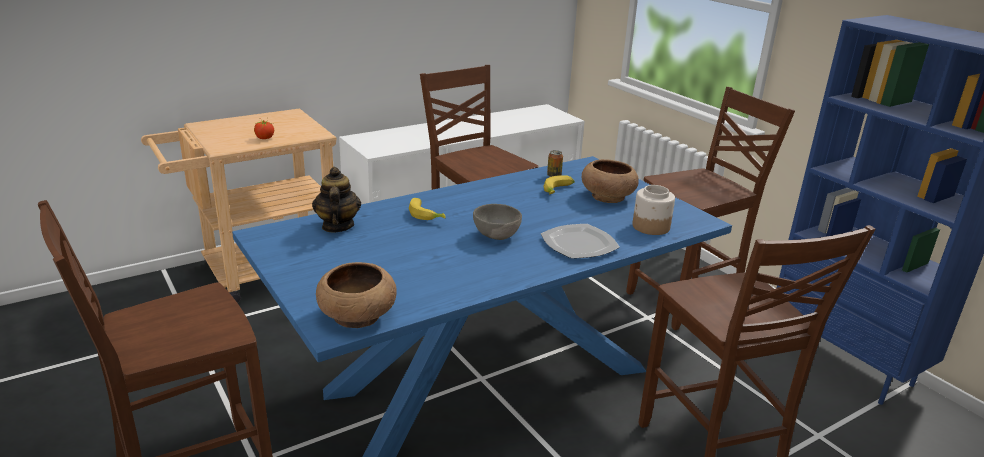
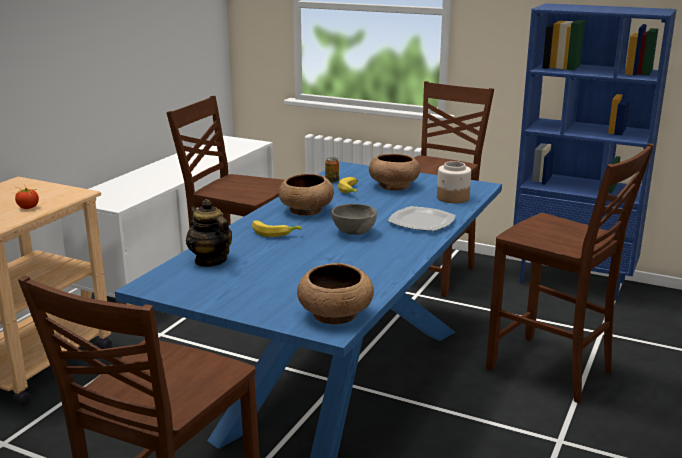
camera: 30 degrees left, 5 degrees down
none -> brown bowl [279,174,334,216]

